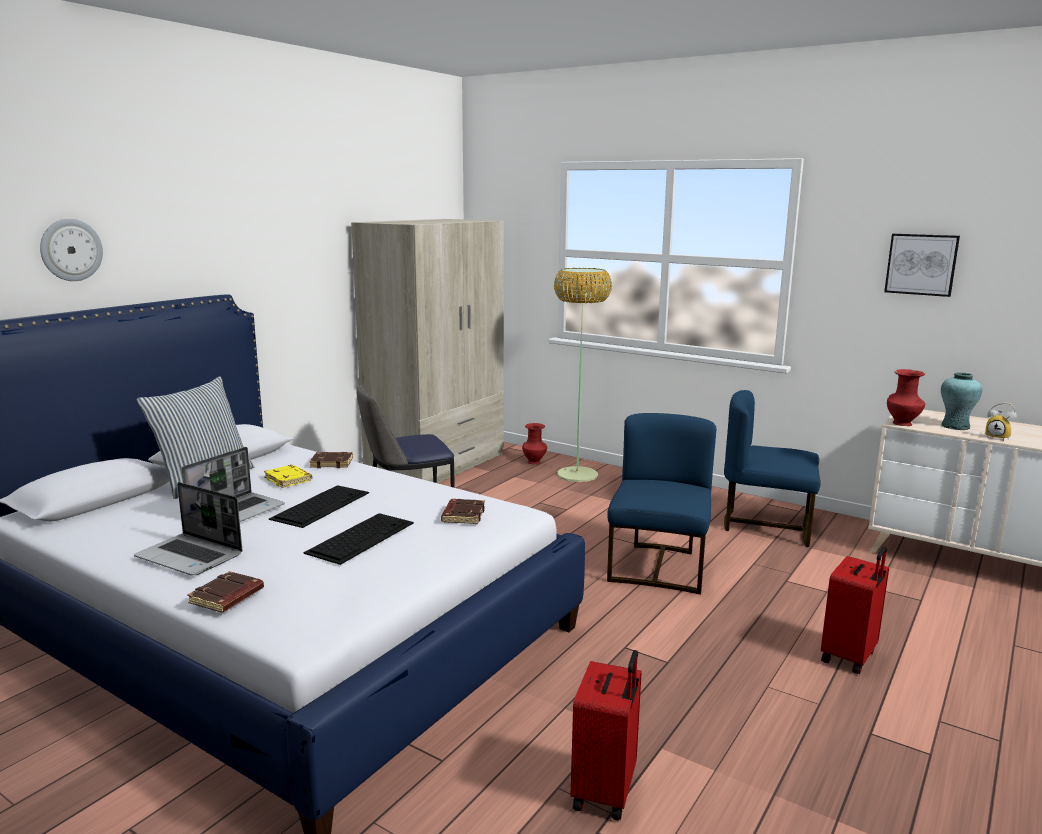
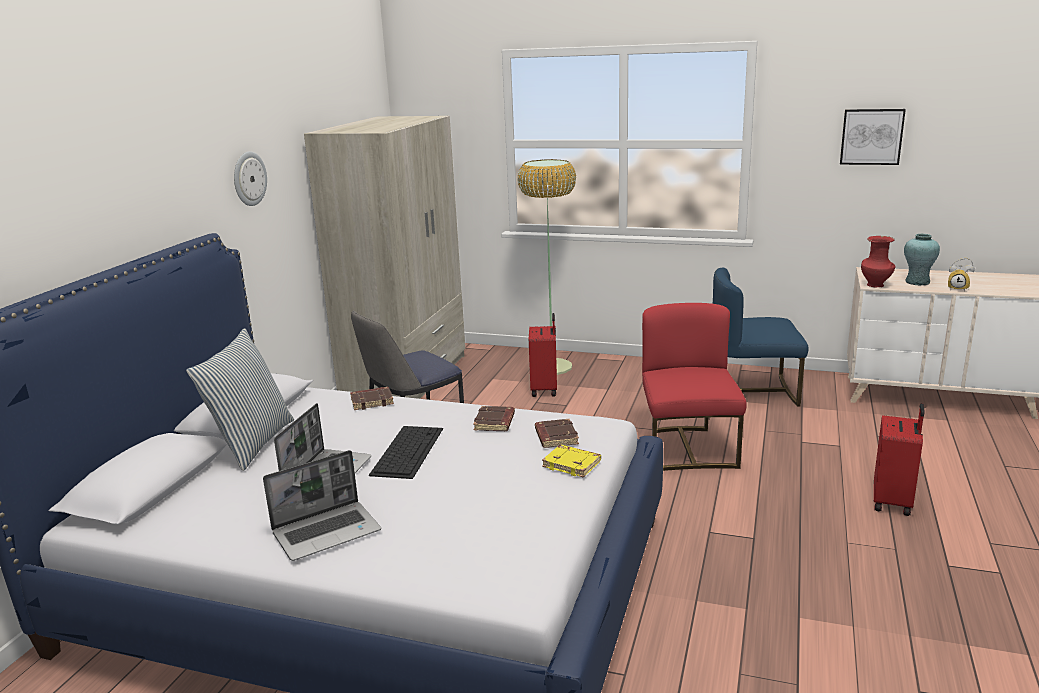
camera: 15 degrees left, 5 degrees up
wall clock [40,219,103,281] -> wall clock moved to [234,151,267,206]
laptop [134,482,243,575] -> laptop turned 45 degrees counterclockwise [263,450,381,561]
brown book [187,571,264,613] -> brown book moved to [473,406,515,431]
yellow book [264,465,312,488] -> yellow book moved to [542,445,601,478]
keyboard [303,513,414,565] -> none
red vase [522,423,547,464] -> none
red suitcase [571,650,642,820] -> red suitcase moved to [529,313,557,397]
blue chair [607,413,717,595] -> red chair [642,303,747,471]

